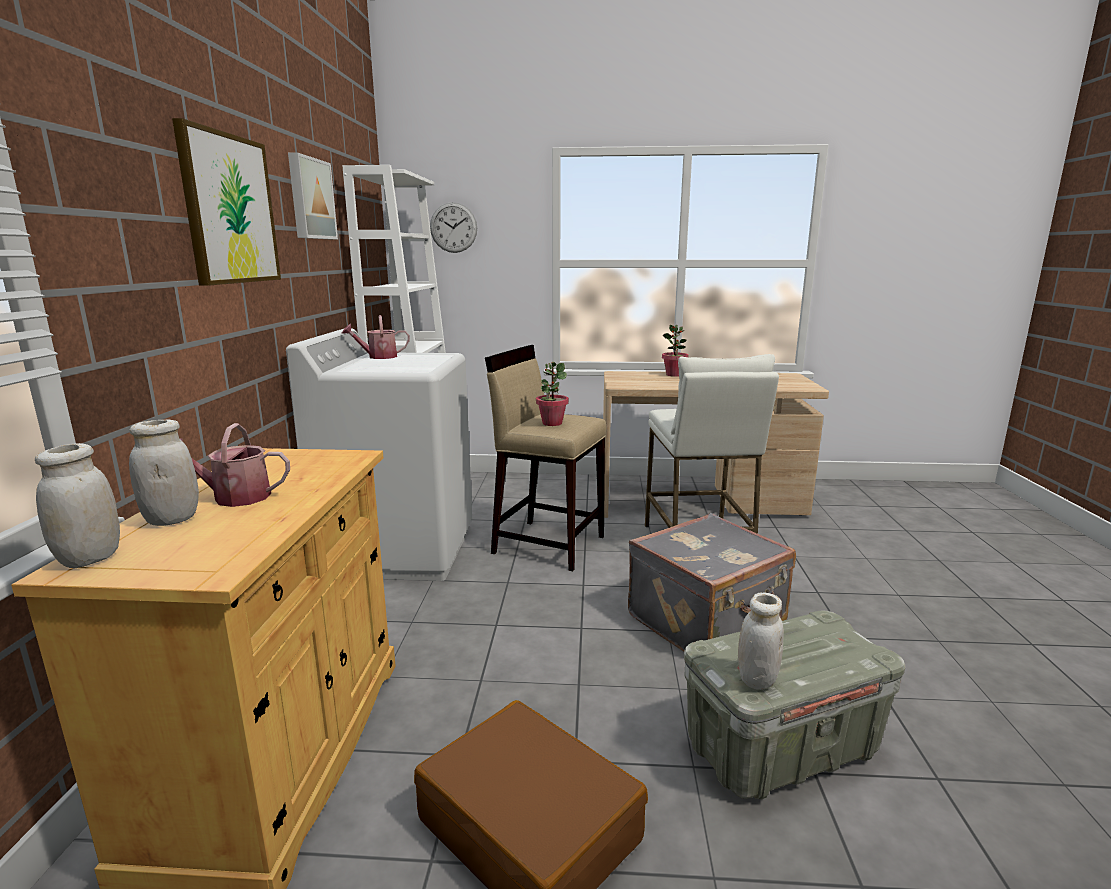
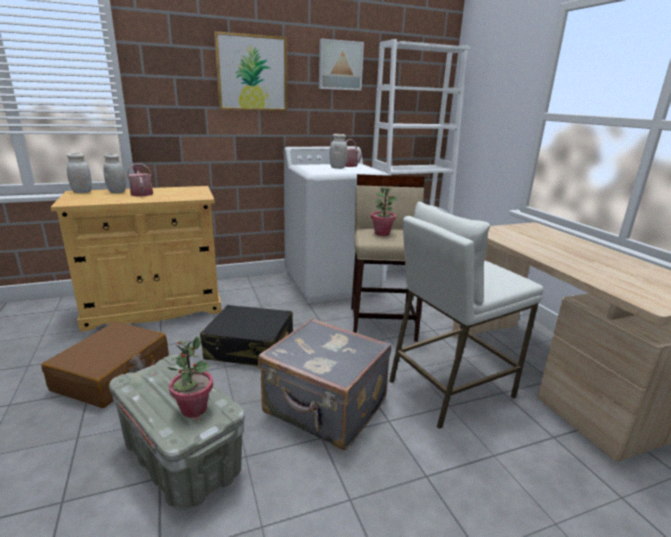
camera: 65 degrees right, 5 degrees up
wall clock [430,202,477,253] -> none
potted plant [662,325,689,377] -> potted plant moved to [167,336,213,418]
white jar [738,592,784,690] -> white jar moved to [330,134,347,169]
none -> black suitcase [200,305,293,366]

